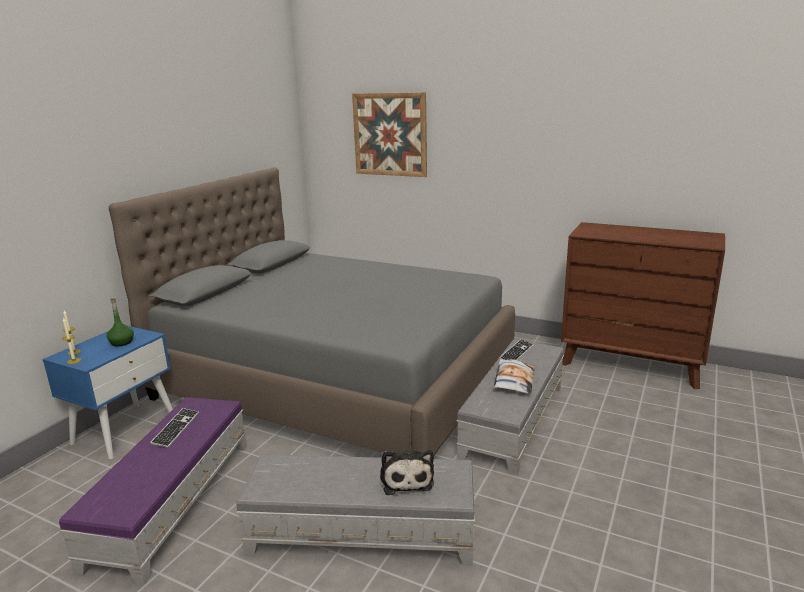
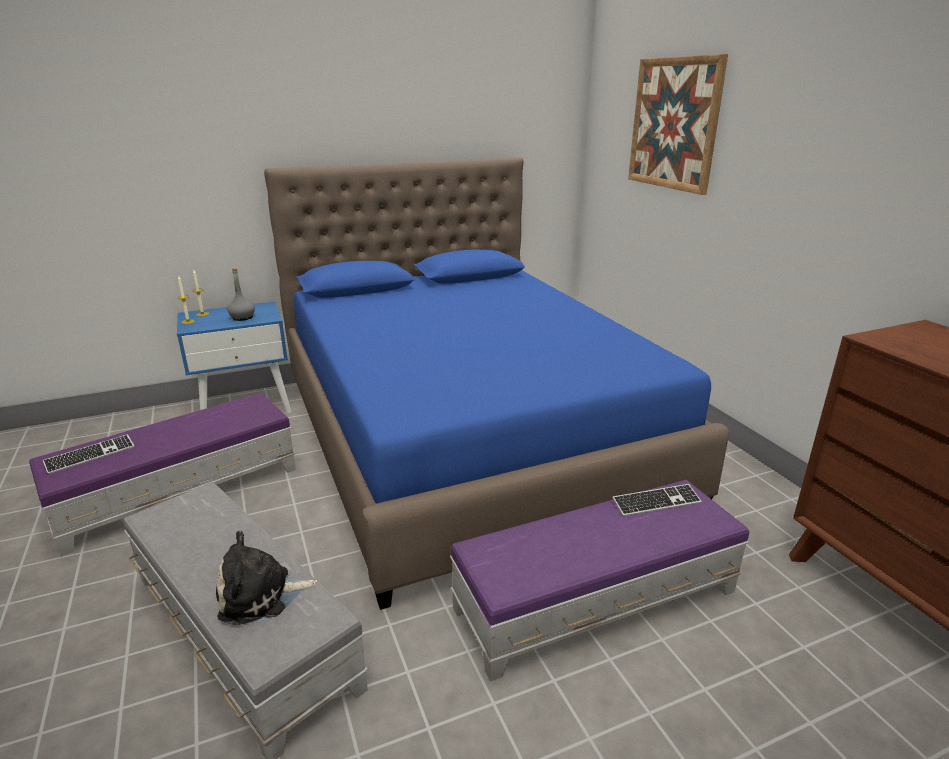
camera: 40 degrees right, 5 degrees up
green bottle [107,298,134,346] -> grey bottle [227,268,255,321]
grey bed [109,167,515,456] -> blue bed [264,157,730,610]
keyboard [150,408,199,448] -> keyboard moved to [42,434,135,474]
plush toy [380,449,434,495] -> plush toy turned 45 degrees clockwise [216,530,317,625]
grey ottoman [456,339,565,474] -> purple ottoman [450,480,749,681]
pillow [494,359,534,394] -> none

